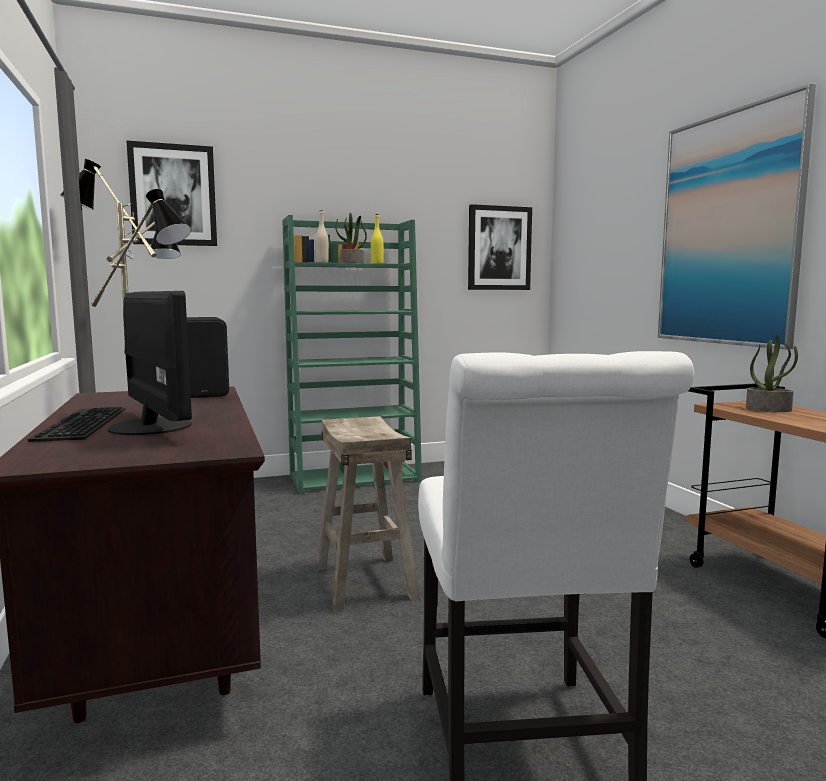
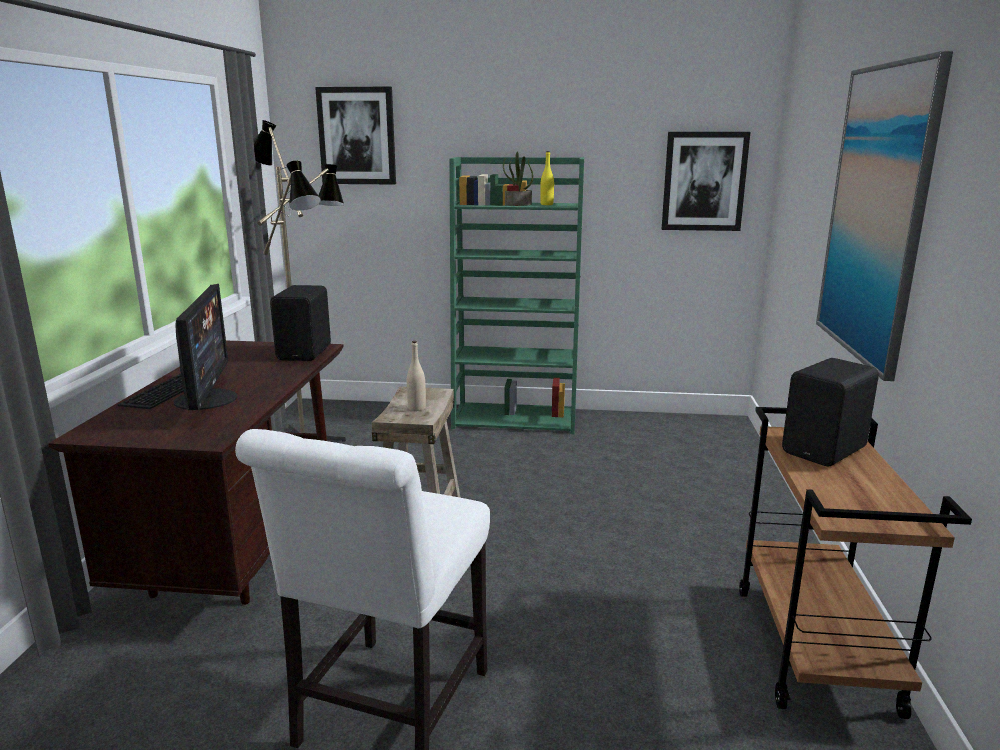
camera: 25 degrees right, 10 degrees up
beige bottle [316,210,329,263] -> beige bottle moved to [407,341,426,411]
potted plant [746,335,798,412] -> black speaker [782,358,879,467]

